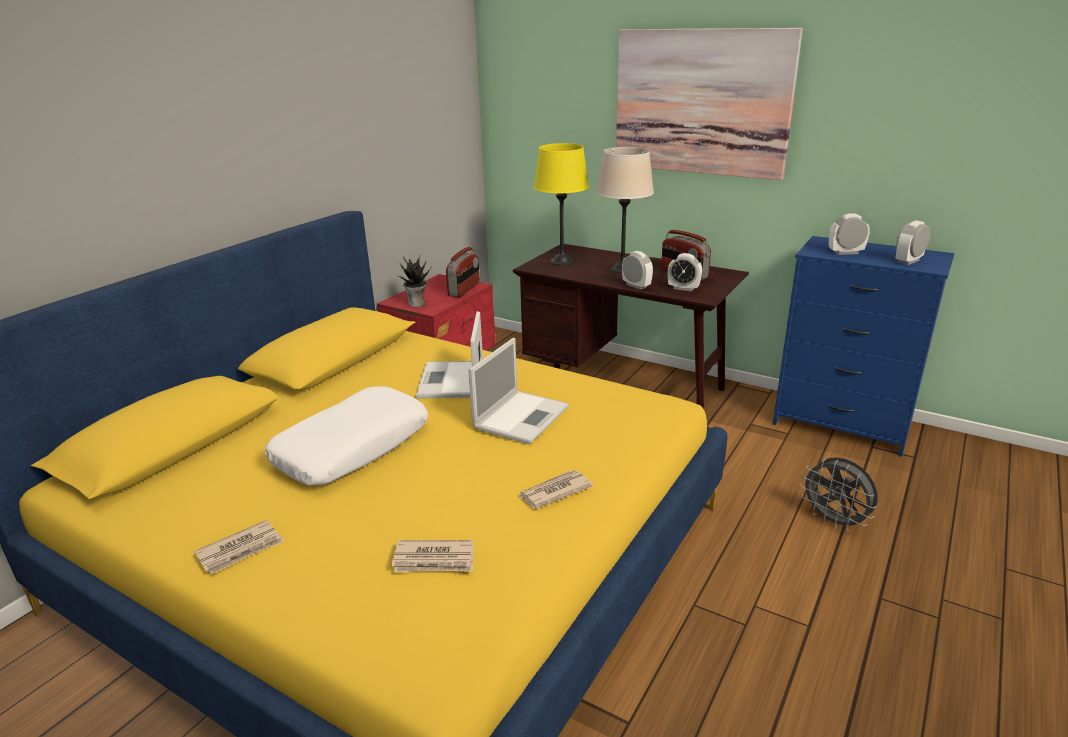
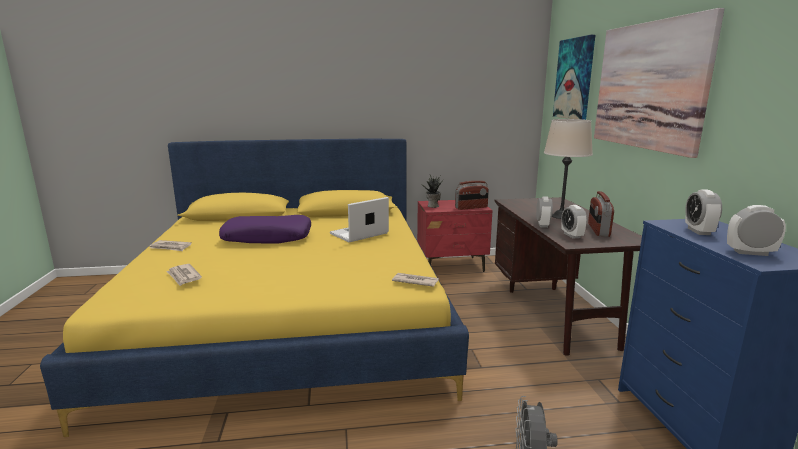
camera: 50 degrees right, 10 degrees down
white pillow [265,386,428,486] -> purple pillow [219,215,311,244]
laptop [468,338,569,444] -> none
newspaper [518,470,594,509] -> newspaper moved to [392,273,439,287]
yellow table lamp [534,143,589,265] -> none
alarm clock [829,213,870,255] -> alarm clock turned 135 degrees counterclockwise [685,190,722,235]
none -> picture [553,35,595,120]

